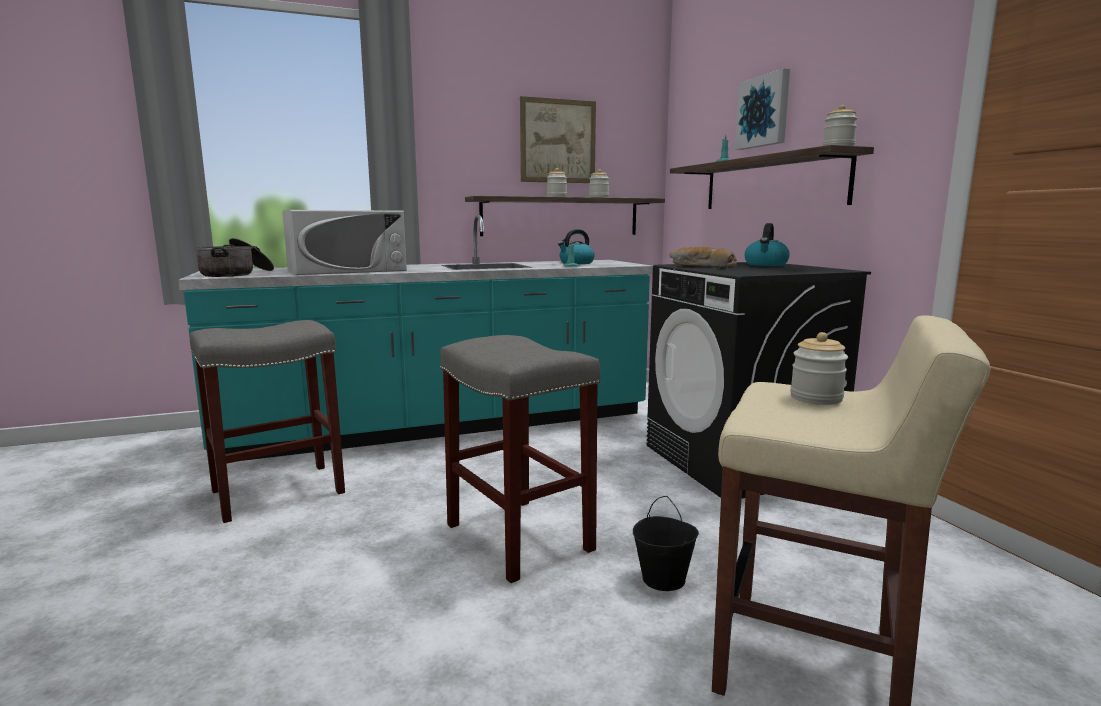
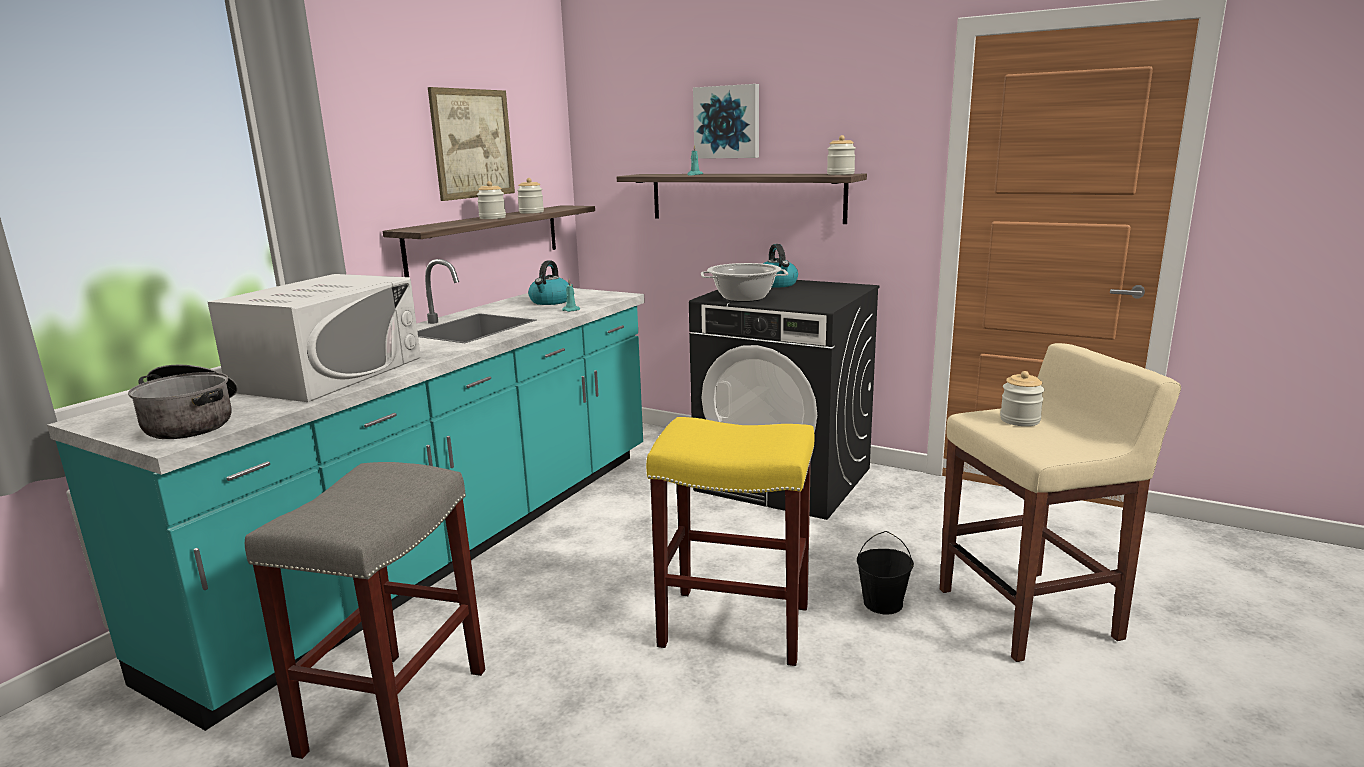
camera: 40 degrees left, 5 degrees up
grey stool [440,335,601,583] -> yellow stool [646,417,815,666]
bread [670,247,737,268] -> cooking pot [701,263,788,302]

